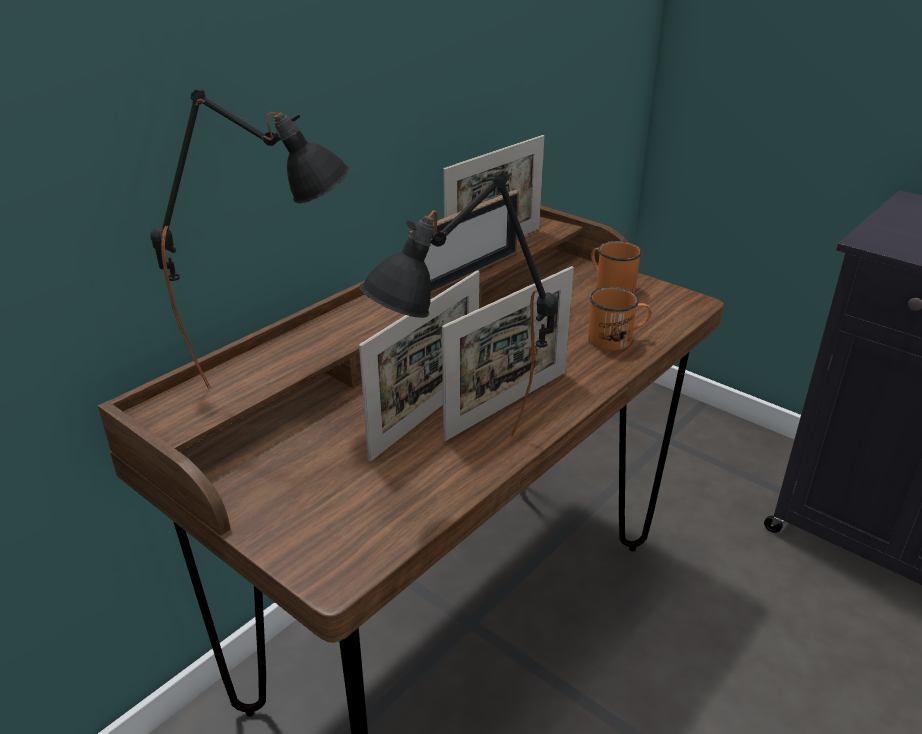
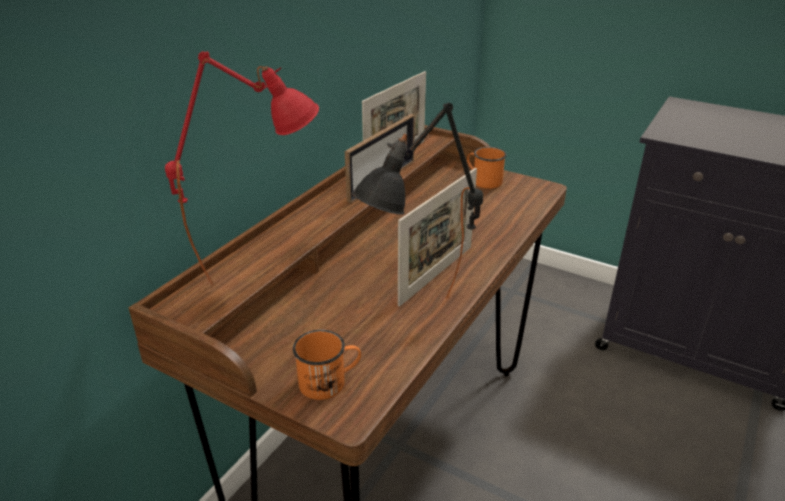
camera: 10 degrees left, 0 degrees up
black table lamp [150,89,350,389] -> red table lamp [165,51,319,285]
picture frame [359,270,479,462] -> none
orange mug [588,287,652,351] -> orange mug moved to [293,330,361,400]

